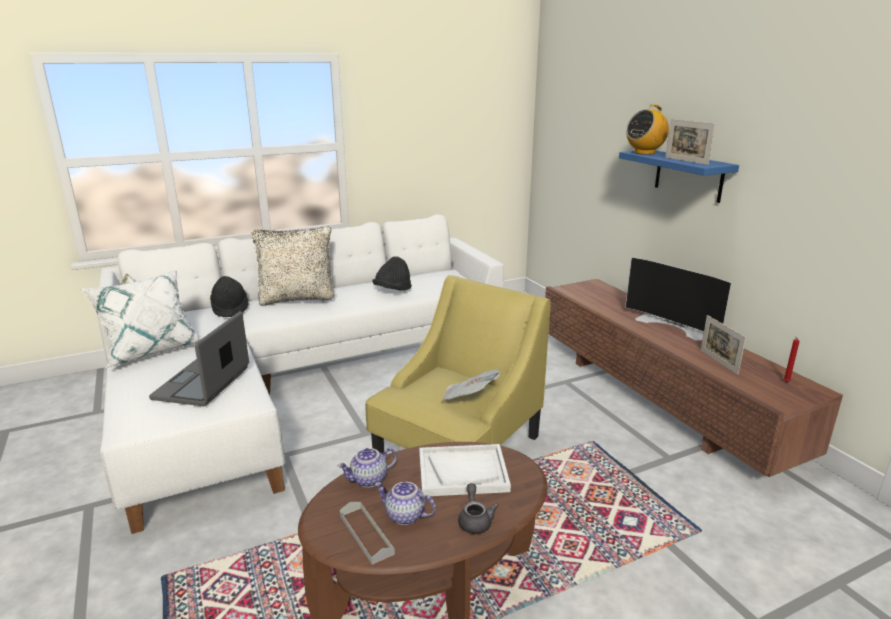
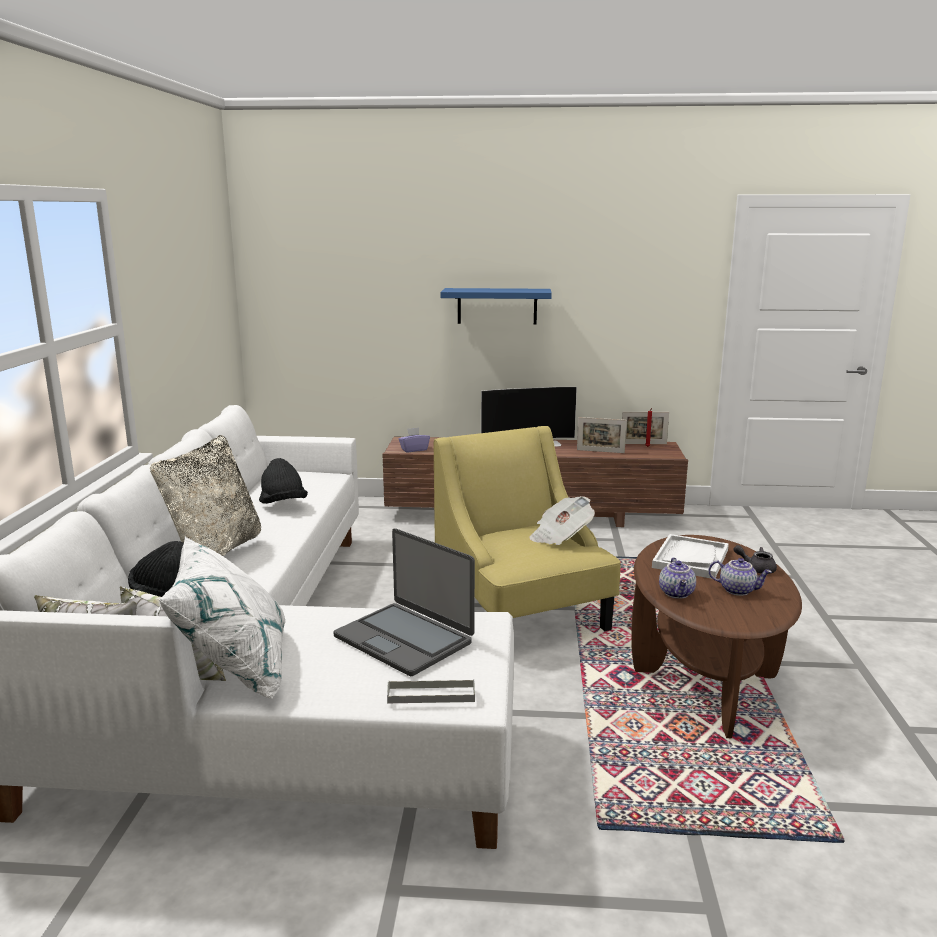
camera: 60 degrees left, 5 degrees down
grey tray [340,502,395,565] -> grey tray moved to [387,679,475,703]
teapot [375,482,436,525] -> teapot turned 120 degrees counterclockwise [708,558,772,596]
radio [626,104,669,155] -> none
picture frame [665,119,715,165] -> picture frame moved to [622,412,669,444]
none -> purple tissue box [399,427,430,452]

